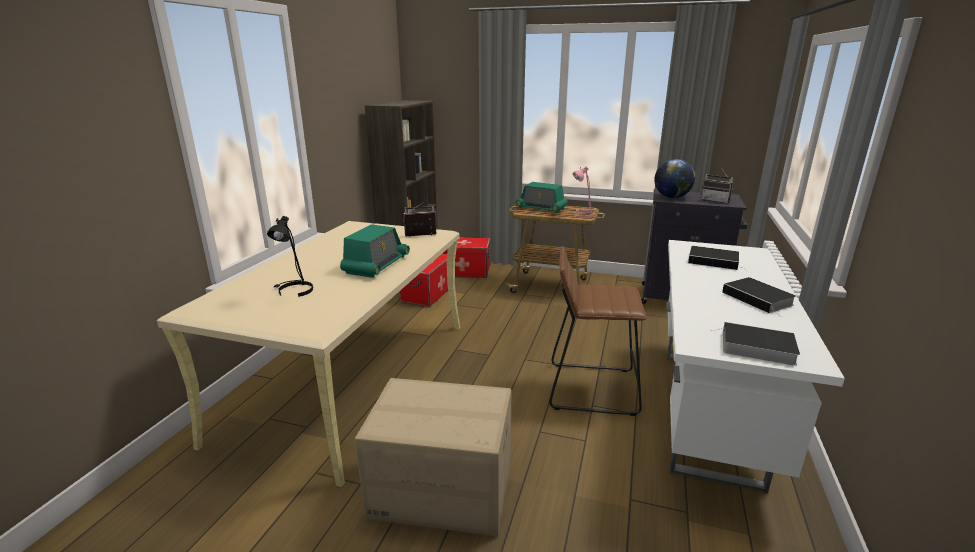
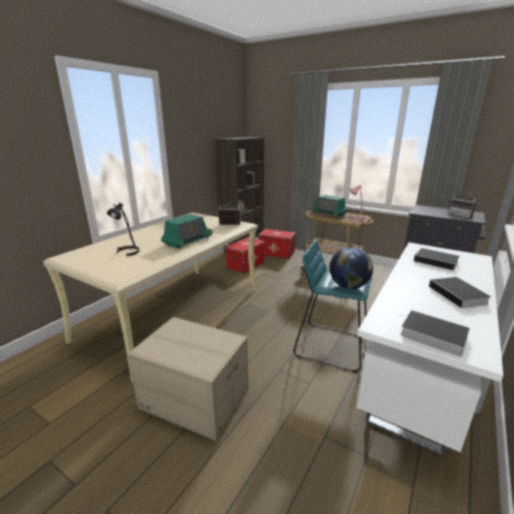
camera: 15 degrees right, 0 degrees up
brown stool [549,246,647,416] -> turquoise stool [293,239,372,372]
globe [654,159,695,198] -> globe moved to [329,247,373,289]

